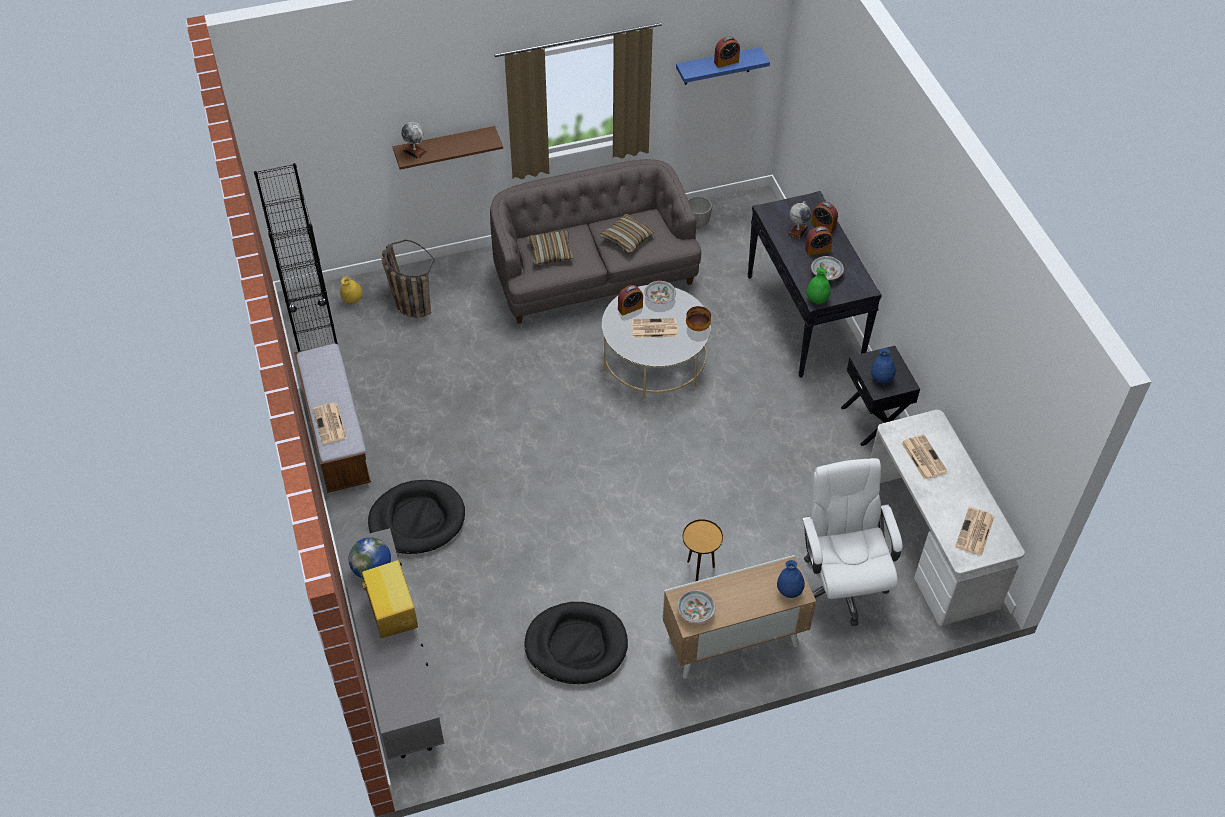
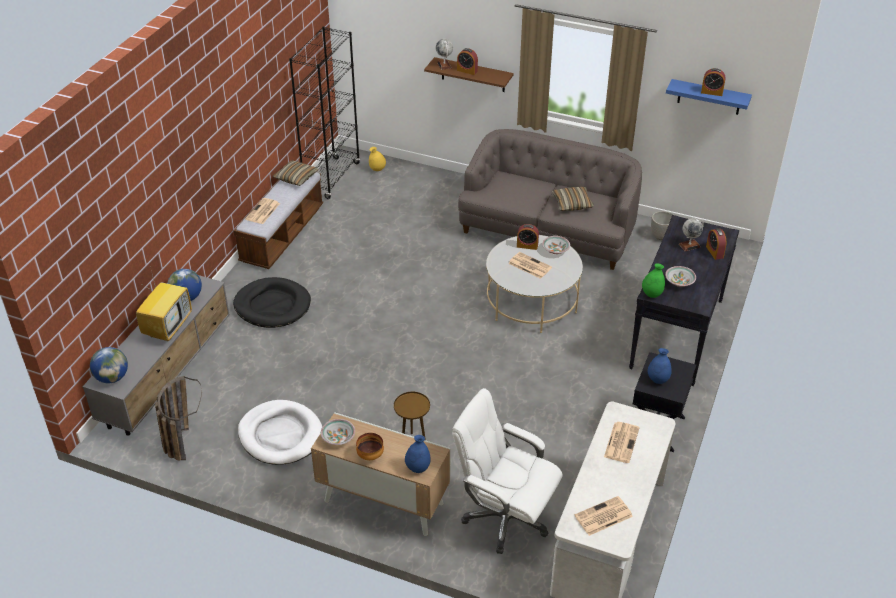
camera: 40 degrees right, 10 degrees down
basket [381,240,435,318] -> basket moved to [155,376,202,460]
black dog bed [524,602,628,684] -> white dog bed [238,400,322,465]
pillow [527,231,574,264] -> pillow moved to [273,160,319,186]
bowl [686,306,711,331] -> bowl moved to [356,433,384,460]
white office chair [802,458,903,626] -> white office chair turned 90 degrees counterclockwise [452,388,562,554]
alarm clock [805,226,833,255] -> alarm clock moved to [457,48,478,75]
none -> globe [90,347,128,383]

